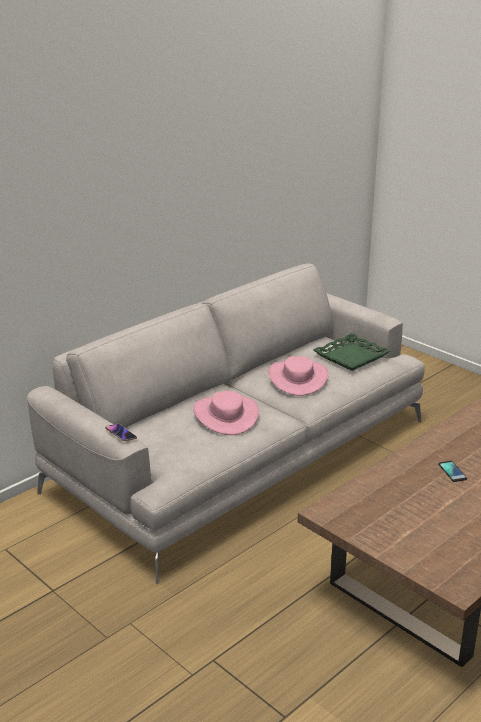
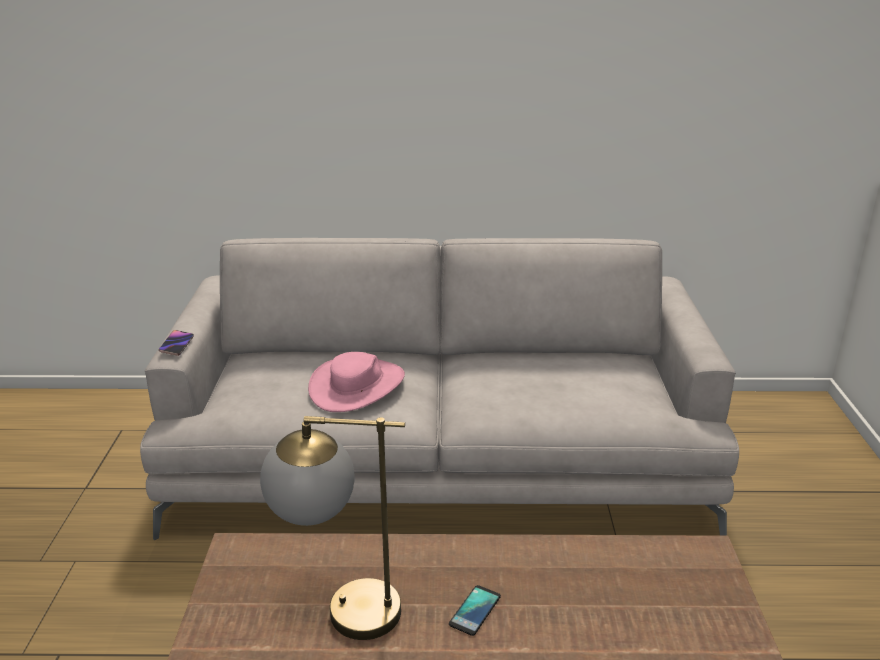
camera: 45 degrees right, 0 degrees up
pink hat [268,356,329,396] -> none
green tray [313,333,392,371] -> none
none -> table lamp [260,416,405,640]

